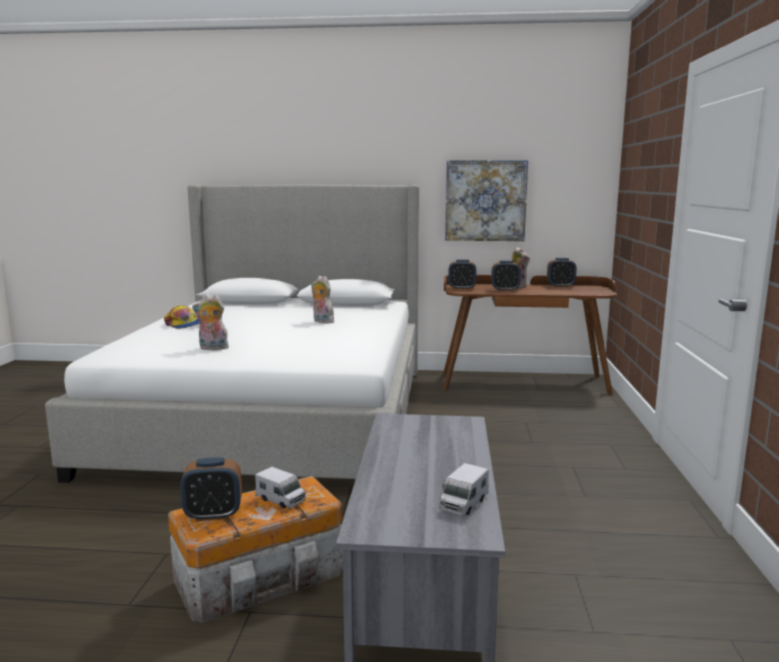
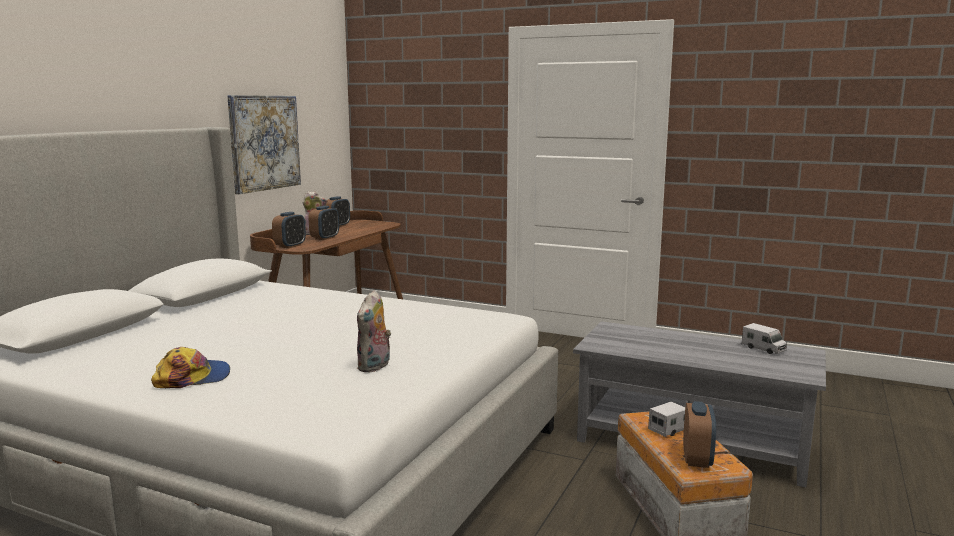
camera: 70 degrees left, 0 degrees up
plush toy [311,276,337,324] -> none

